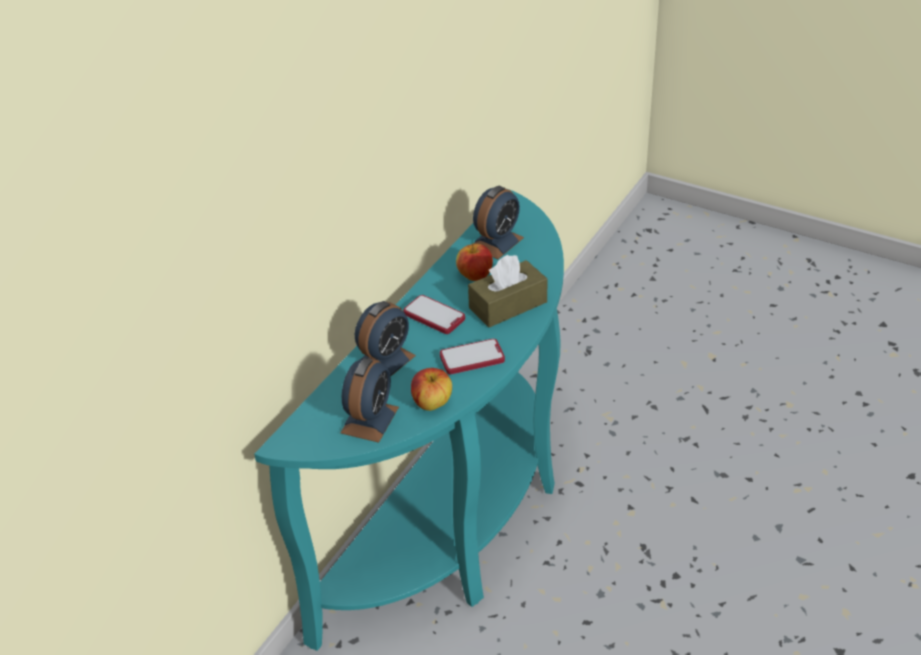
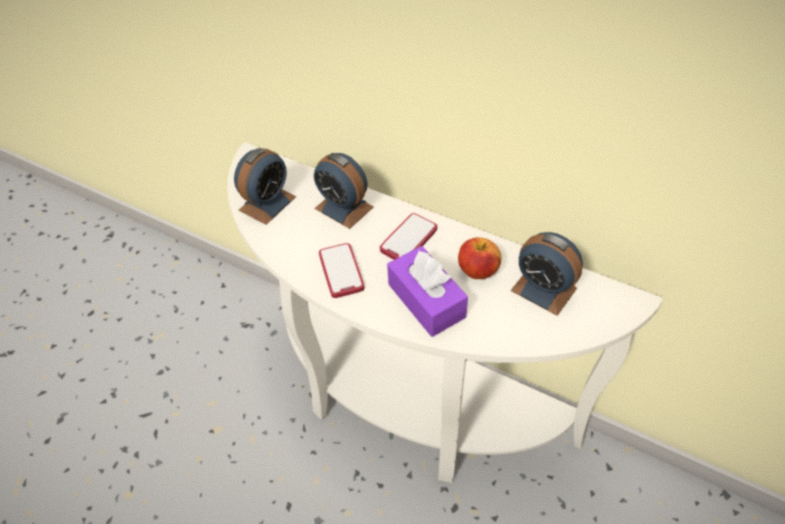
camera: 90 degrees right, 10 degrees up
turquoise console table [254,189,564,651] -> white console table [227,142,663,483]
alarm clock [340,358,399,443] -> alarm clock turned 75 degrees counterclockwise [234,148,296,225]
apple [411,368,452,411] -> none
brown tissue box [468,255,548,328] -> purple tissue box [387,246,468,337]

